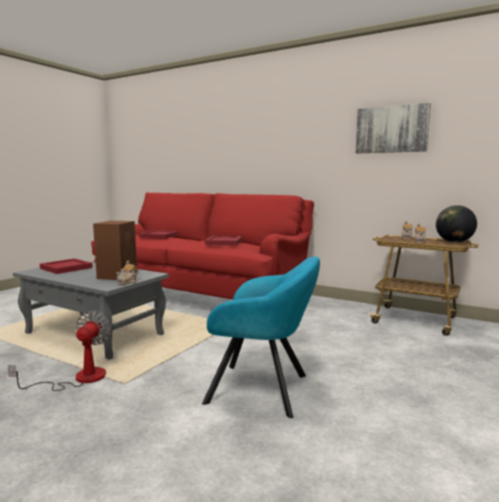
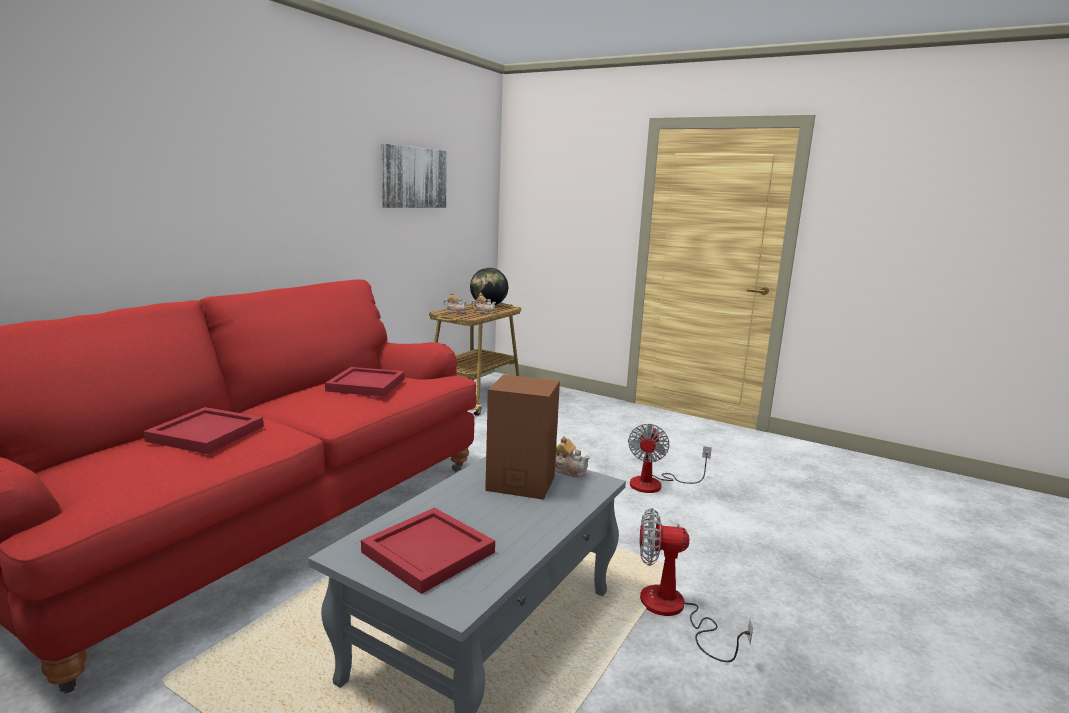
camera: 90 degrees left, 5 degrees up
turquoise armchair [202,257,320,418] -> fan [628,424,712,493]

